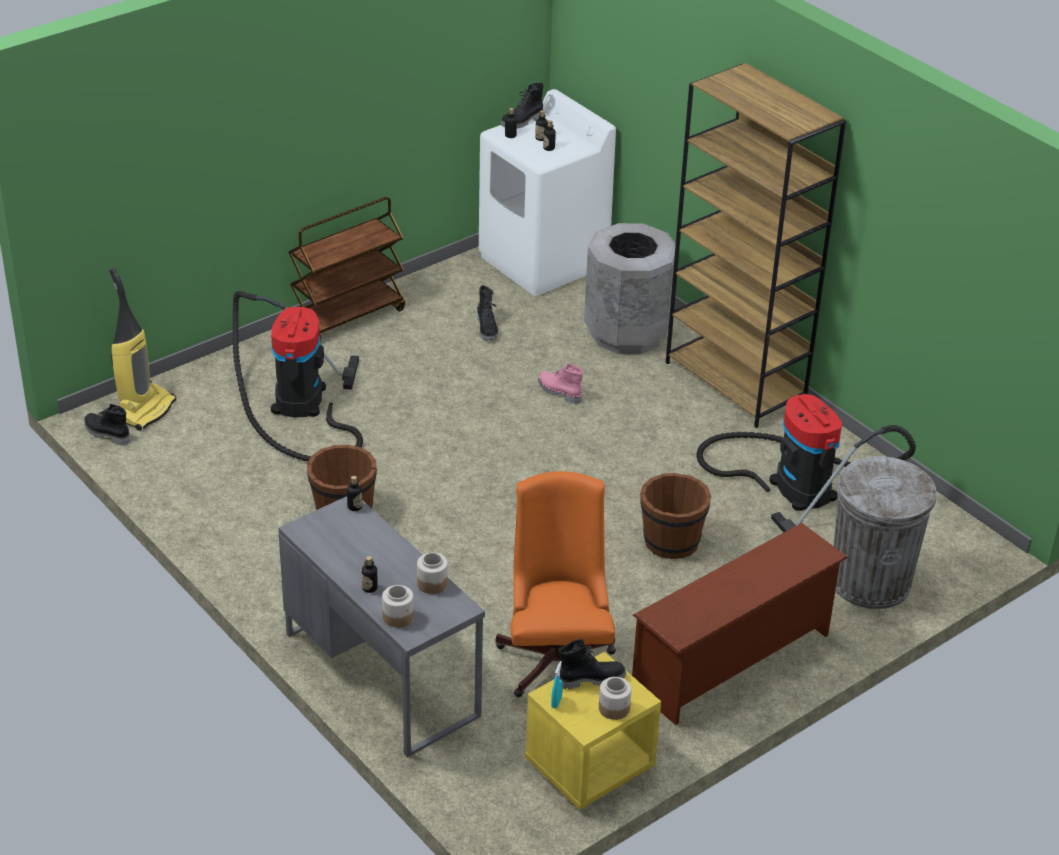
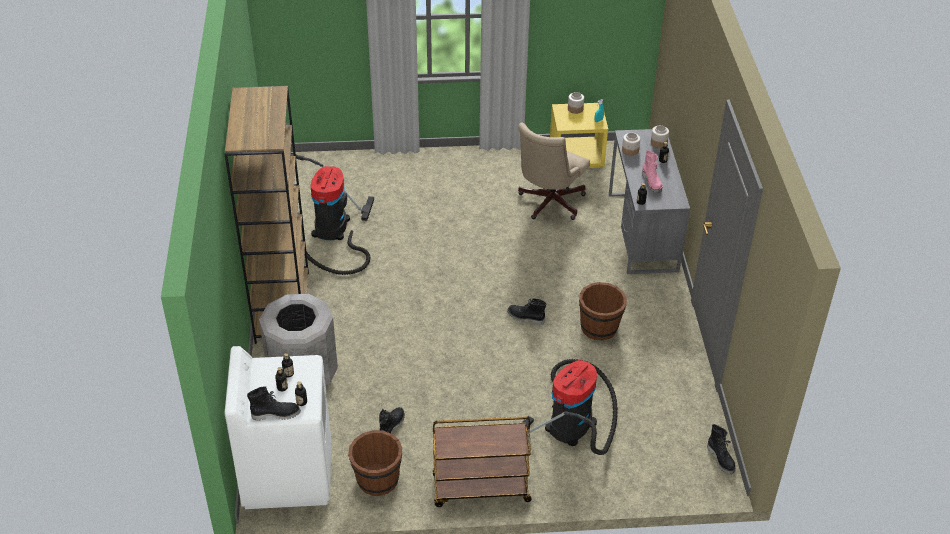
camera: 145 degrees left, 5 degrees up
vacuum cleaner [109,268,176,431] -> none
orange office chair [496,471,616,697] -> beige office chair [518,122,590,220]
pink boot [538,363,583,404] -> pink boot moved to [642,150,663,193]
black boot [559,639,626,689] -> black boot moved to [507,298,546,325]
brown shoe rack [632,523,848,725] -> none
brown bucket [640,473,711,559] -> brown bucket moved to [348,430,402,496]
grey trash can [834,456,936,609] -> none

